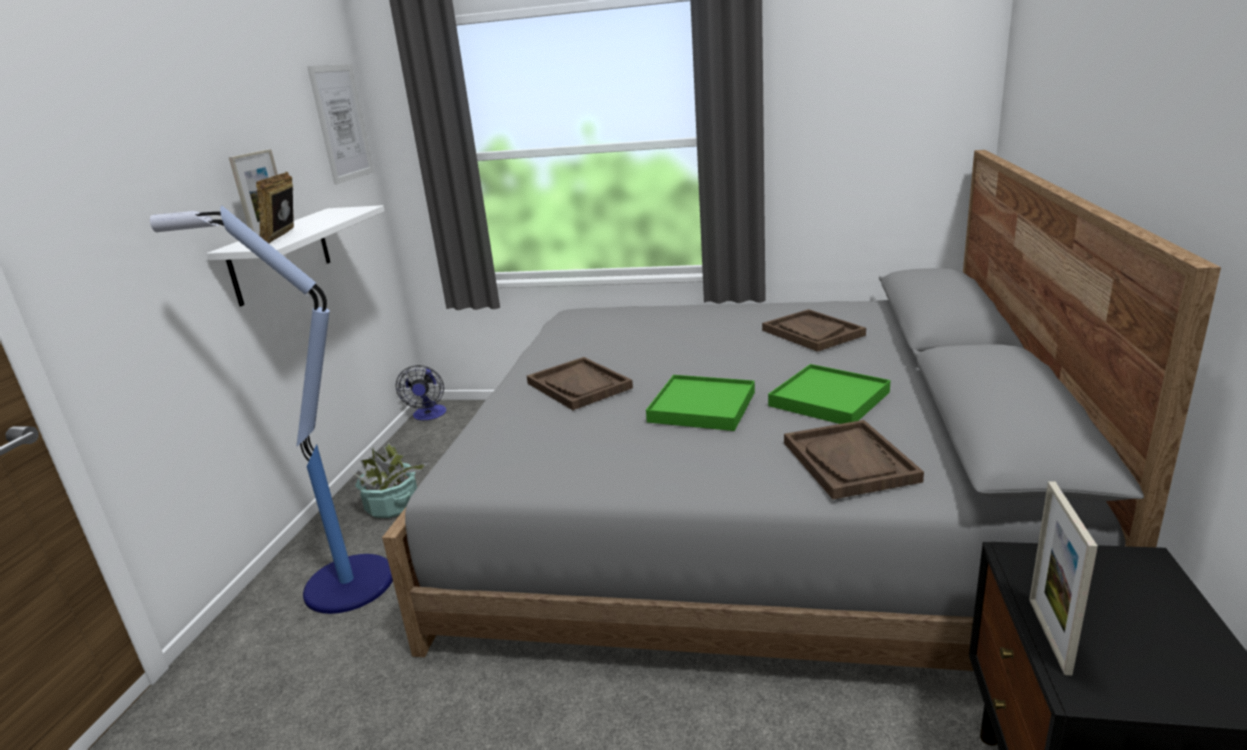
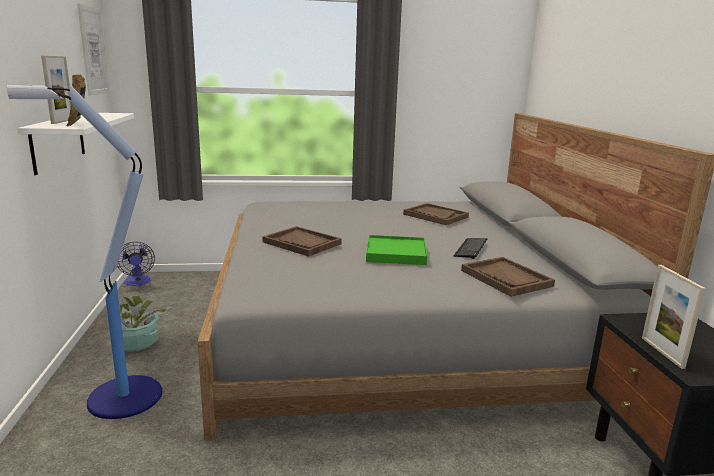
camera: 20 degrees left, 5 degrees down
green tray [768,364,890,424] -> keyboard [453,238,487,259]

